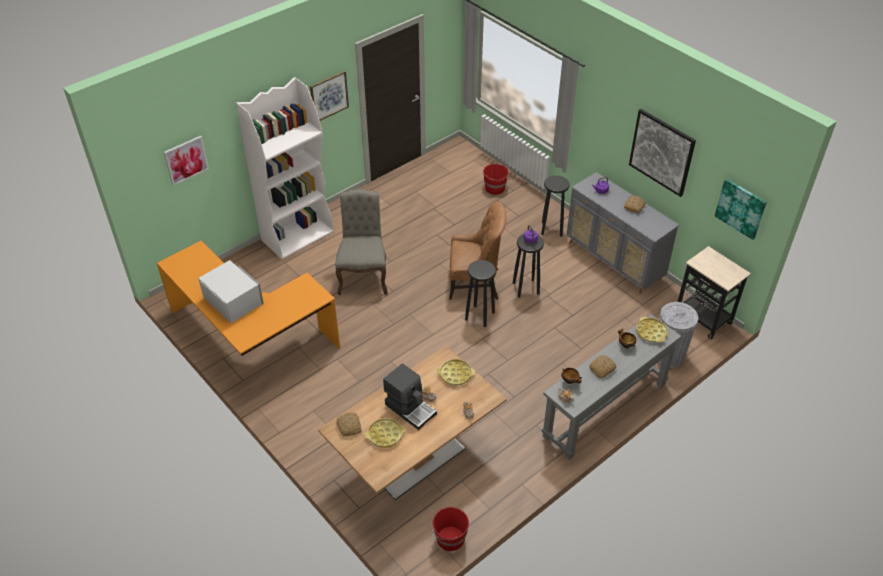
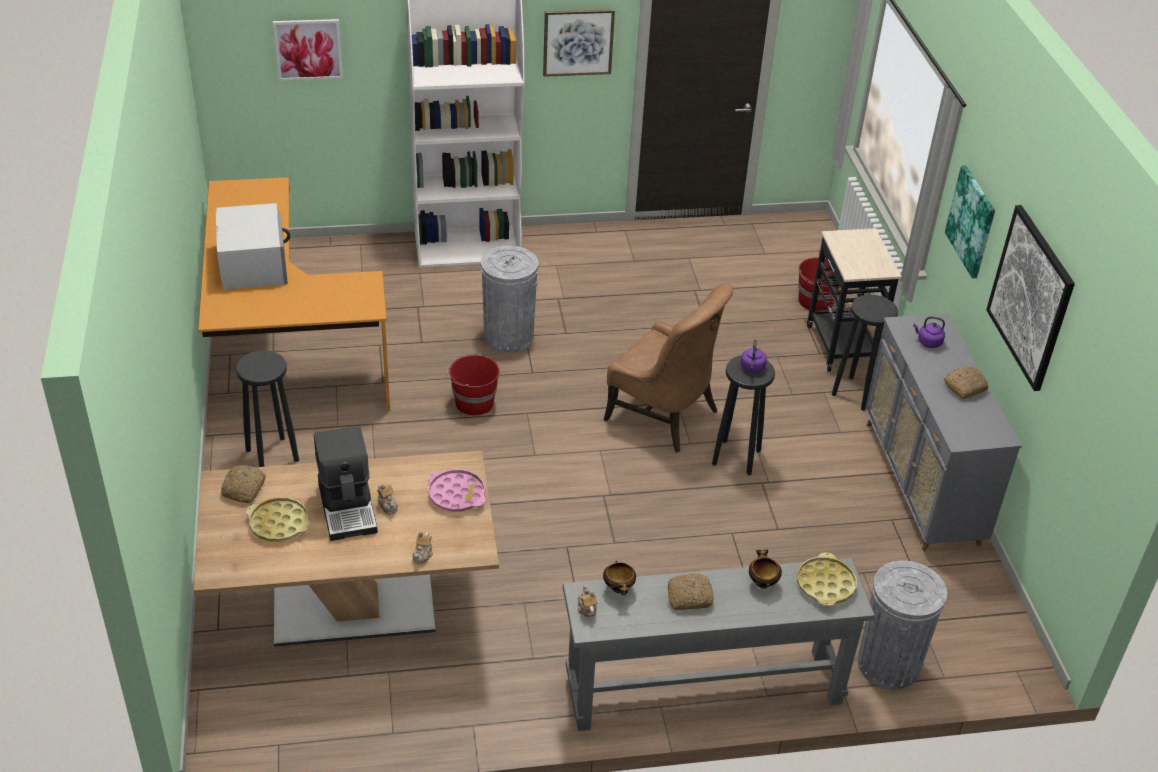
camera: 30 degrees right, 5 degrees down
grey chair [335,189,387,295] -> grey trash can [481,246,538,353]
red bucket [431,507,469,551] -> red bucket moved to [447,354,500,416]
yellow tray [437,359,475,385] -> pink tray [428,469,486,512]
black stool [465,260,496,327] -> black stool moved to [236,350,299,467]
cart [678,246,751,340] -> cart moved to [807,228,902,372]
picture [715,179,767,240] -> picture moved to [945,165,995,278]

